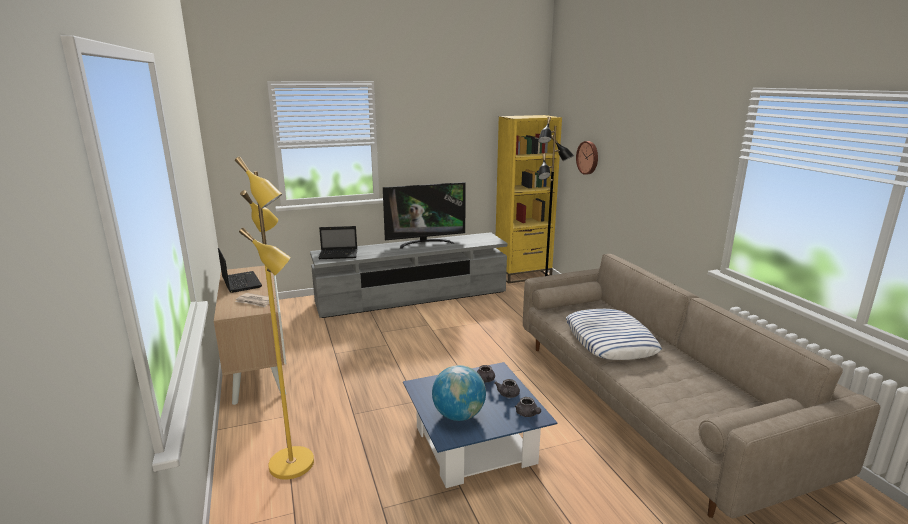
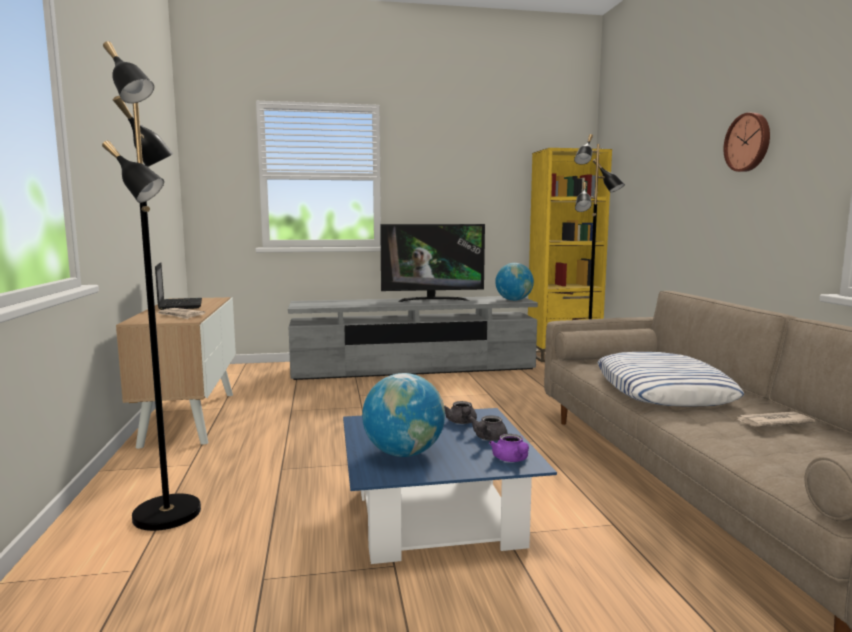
camera: 10 degrees right, 10 degrees down
yellow floor lamp [235,157,314,480] -> black floor lamp [102,41,201,531]
laptop [319,226,358,259] -> none
grey teapot [515,397,541,417] -> purple teapot [489,434,529,462]
wall clock [576,141,598,175] -> wall clock moved to [723,113,770,172]
none -> globe [495,263,534,301]
none -> newspaper [737,412,815,427]

